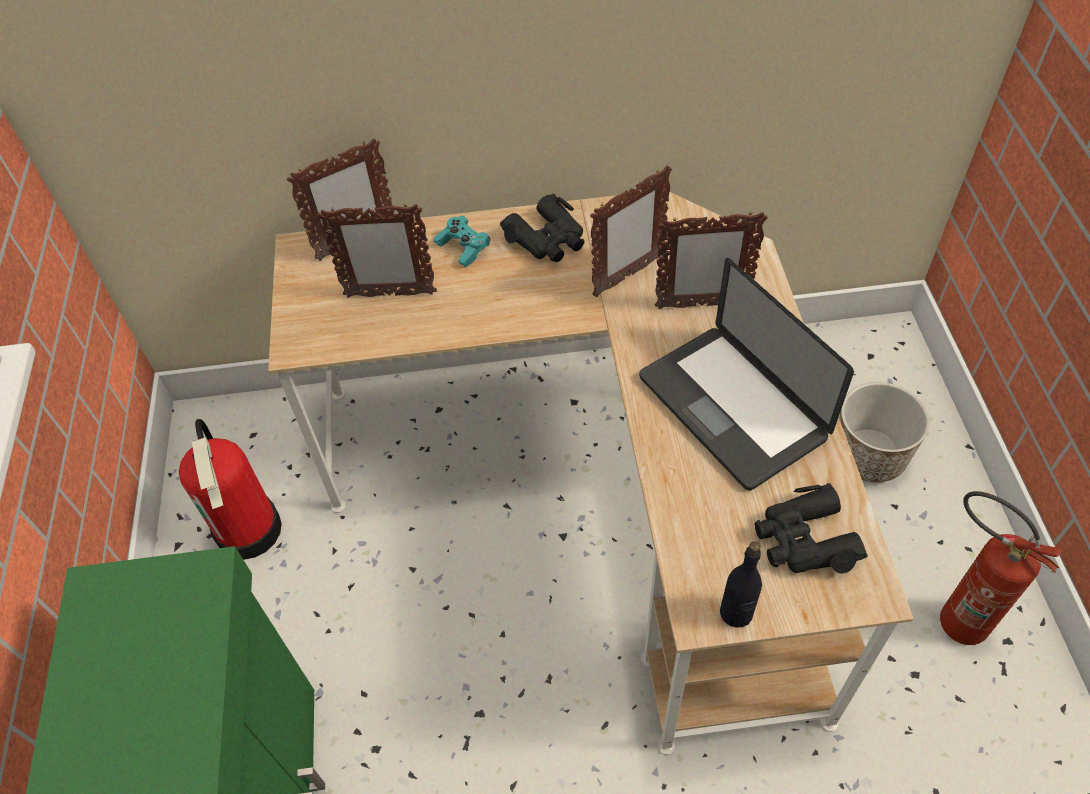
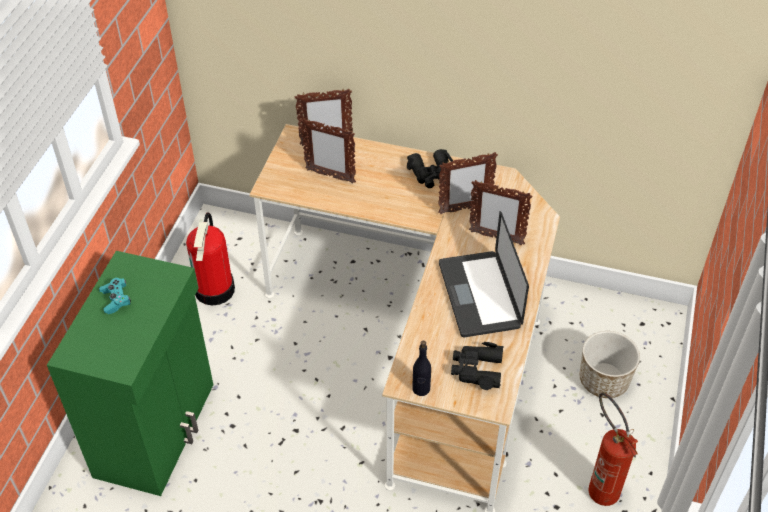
camera: 20 degrees right, 5 degrees down
turquoise game controller [433,216,490,267] -> turquoise game controller moved to [99,278,131,314]

